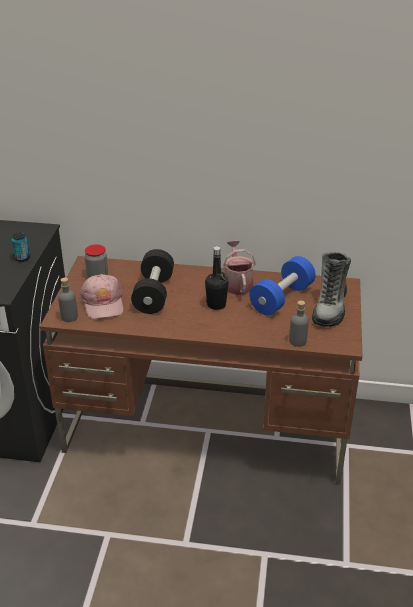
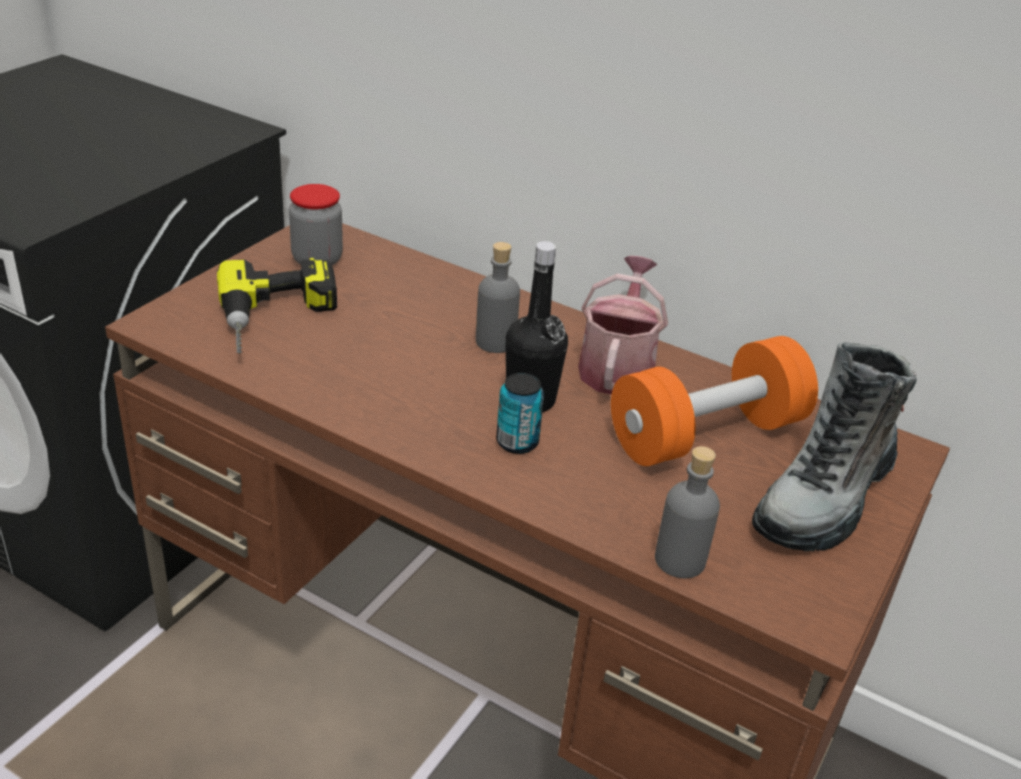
camera: 20 degrees right, 0 degrees up
can [11,232,30,262] -> can moved to [496,373,544,454]
grey bottle [58,277,78,322] -> grey bottle moved to [476,242,520,353]
pink cap [80,274,123,319] -> power drill [217,258,337,354]
black dumbbell [131,249,174,314] -> none
blue dumbbell [249,256,316,315] -> orange dumbbell [611,336,818,466]

